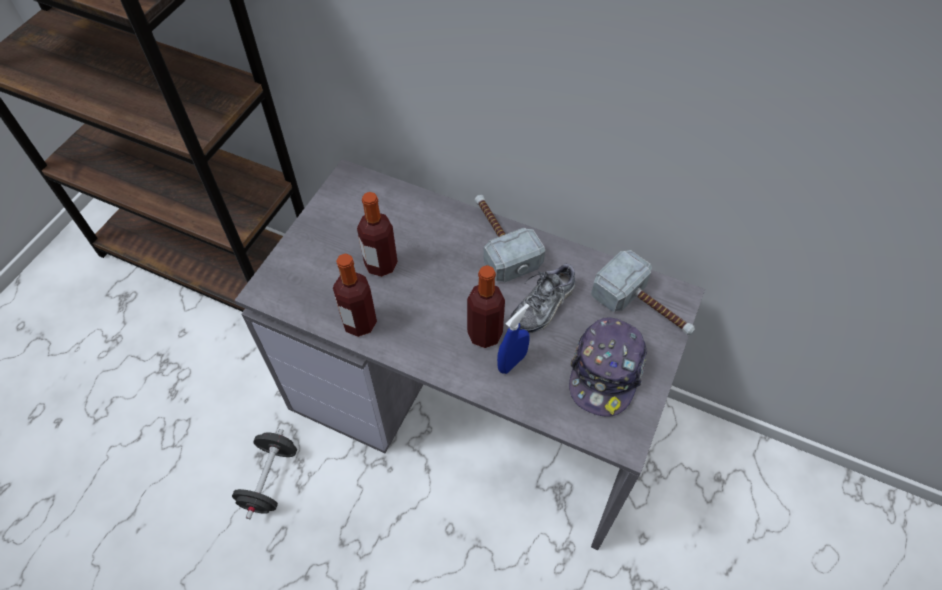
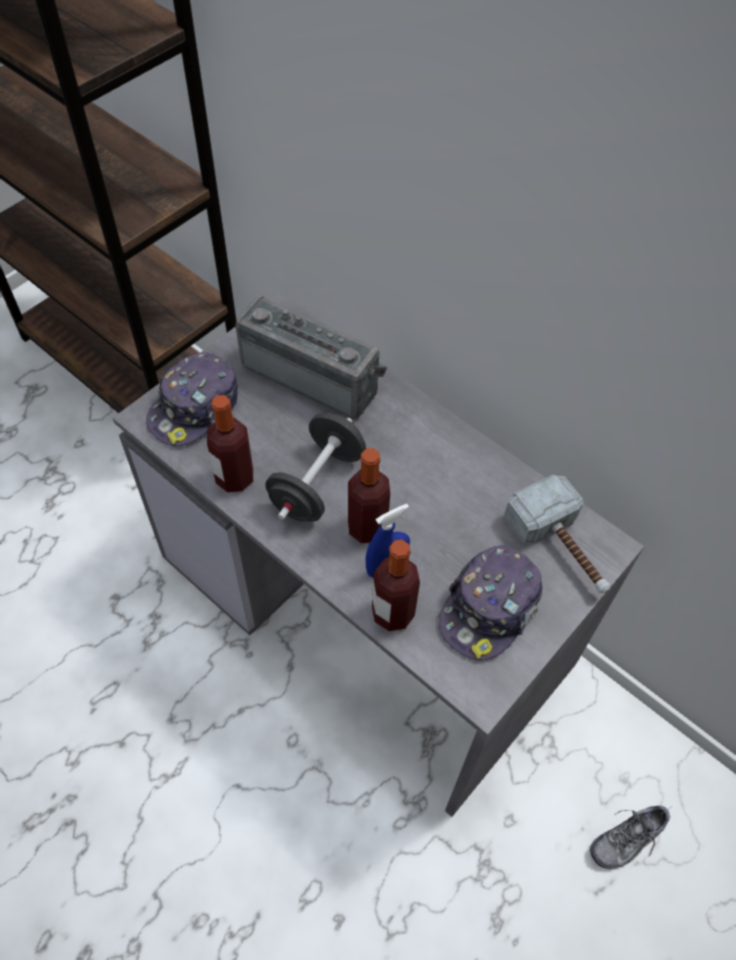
camera: 15 degrees right, 0 degrees up
black dumbbell [232,429,297,519] -> black dumbbell moved to [265,413,366,522]
bottle [357,192,398,277] -> bottle moved to [372,540,420,631]
hammer [474,195,545,283] -> none
shoe [510,262,575,333] -> shoe moved to [590,806,670,869]
none -> cap [146,353,238,446]
none -> radio [235,296,387,419]

